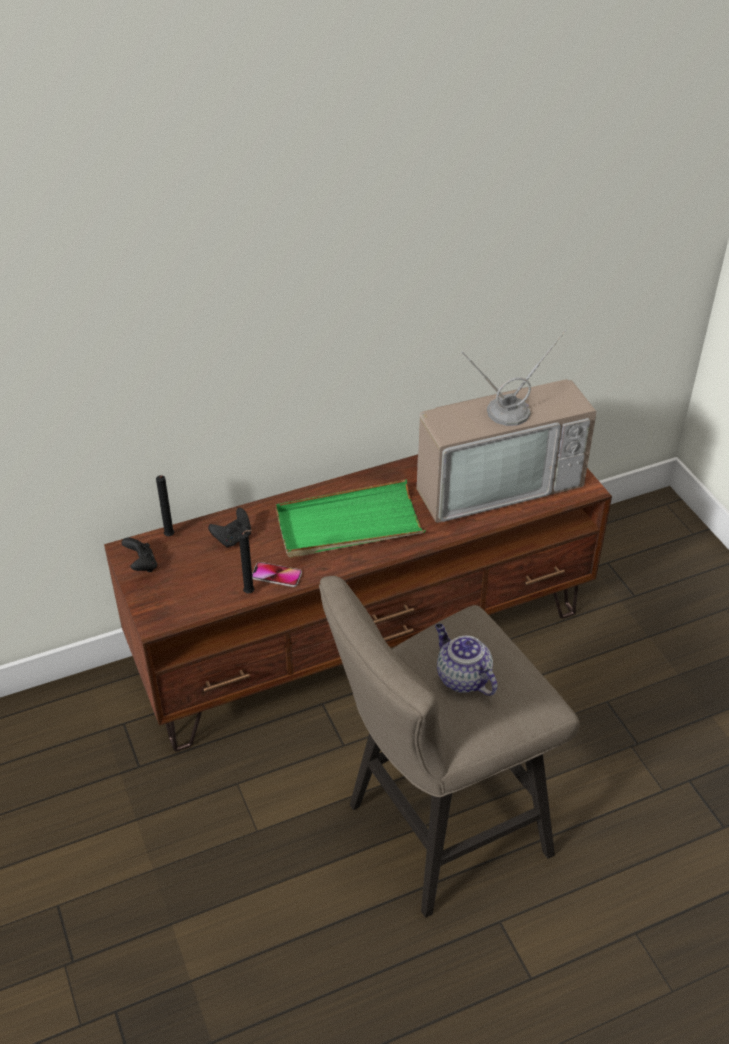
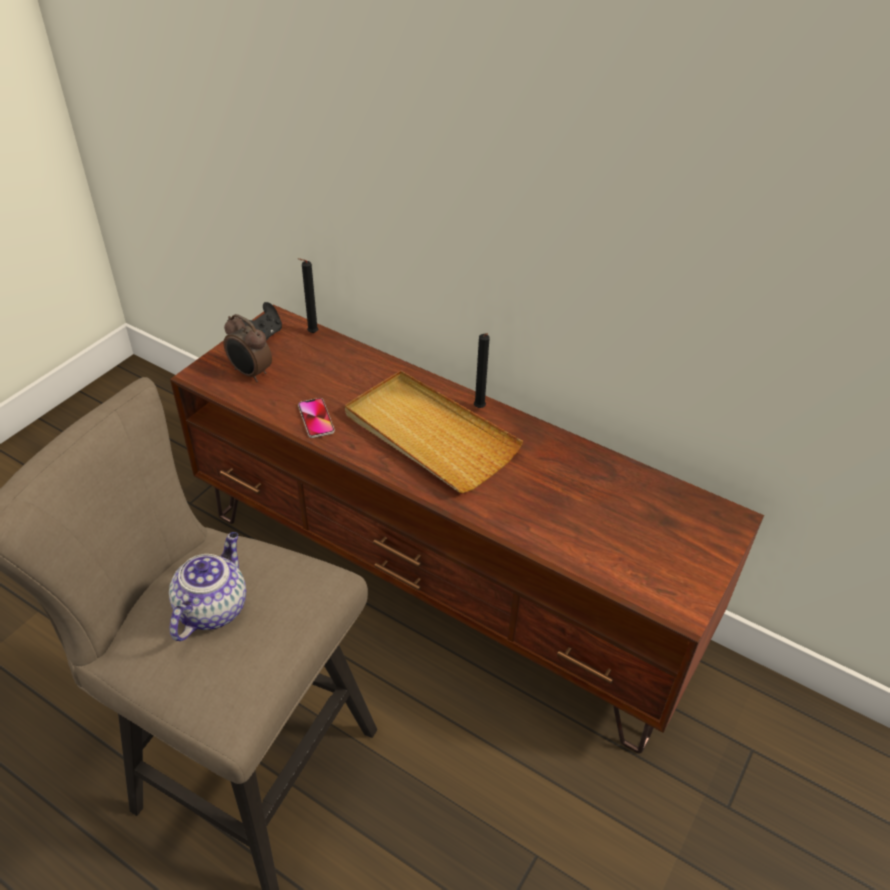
camera: 55 degrees right, 0 degrees up
black game controller [208,508,251,548] -> none
black candle [239,530,254,594] -> black candle moved to [474,333,490,408]
green tray [276,480,426,558] -> beige tray [345,371,523,493]
television [417,329,597,523] -> none
none -> alarm clock [224,314,272,382]

